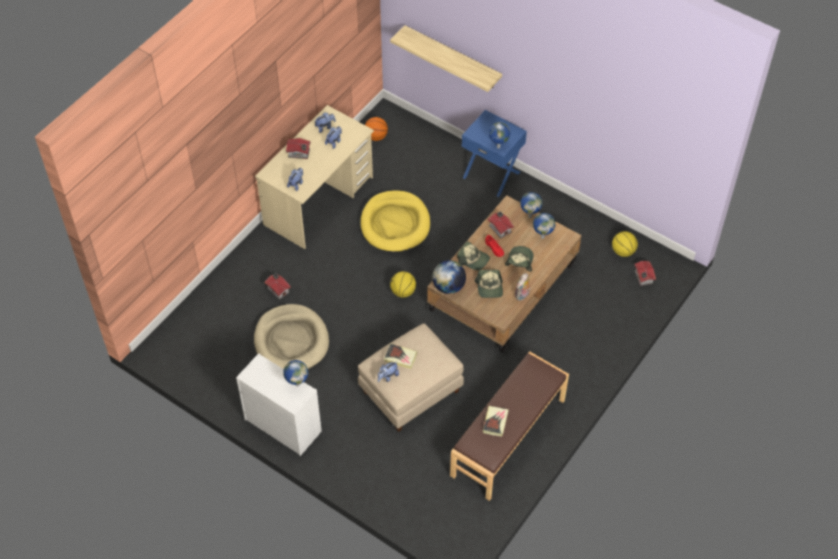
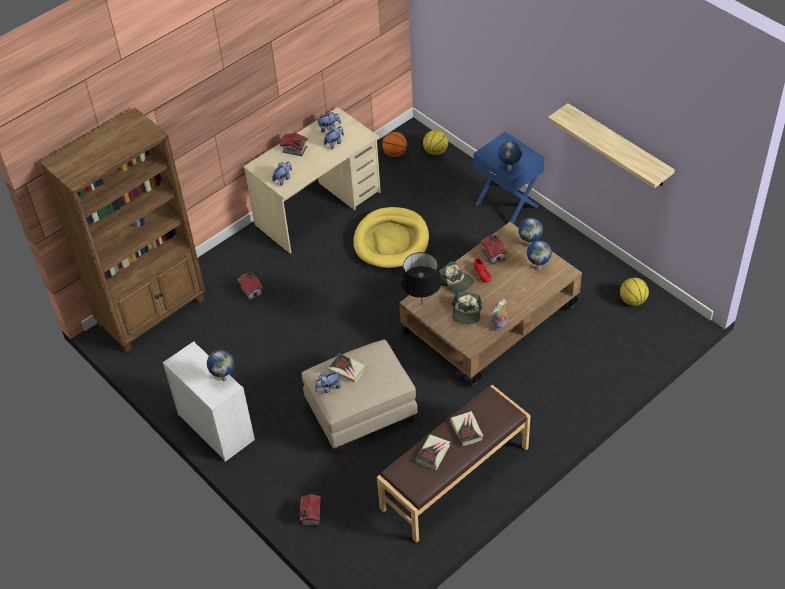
camera: 15 degrees right, 5 degrees down
beige dog bed [254,304,329,370] -> none
shelf [390,25,502,92] -> shelf moved to [548,103,675,188]
basketball [390,271,416,298] -> basketball moved to [423,130,448,155]
globe [432,260,466,294] -> black table lamp [400,252,442,298]
cap [505,246,534,272] -> none
toy house [634,261,656,286] -> toy house moved to [300,494,321,526]
none -> brown bookcase [40,108,205,353]
none -> book [450,411,483,446]

